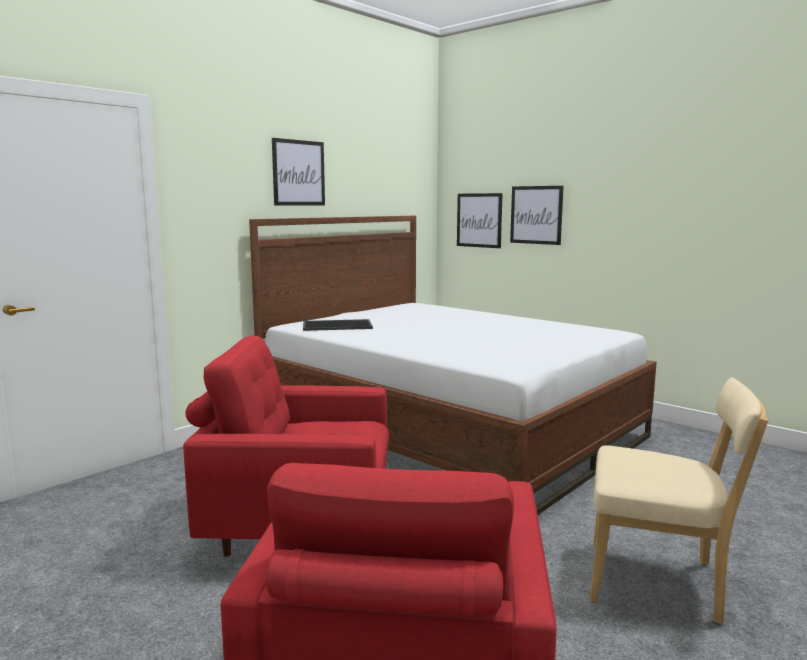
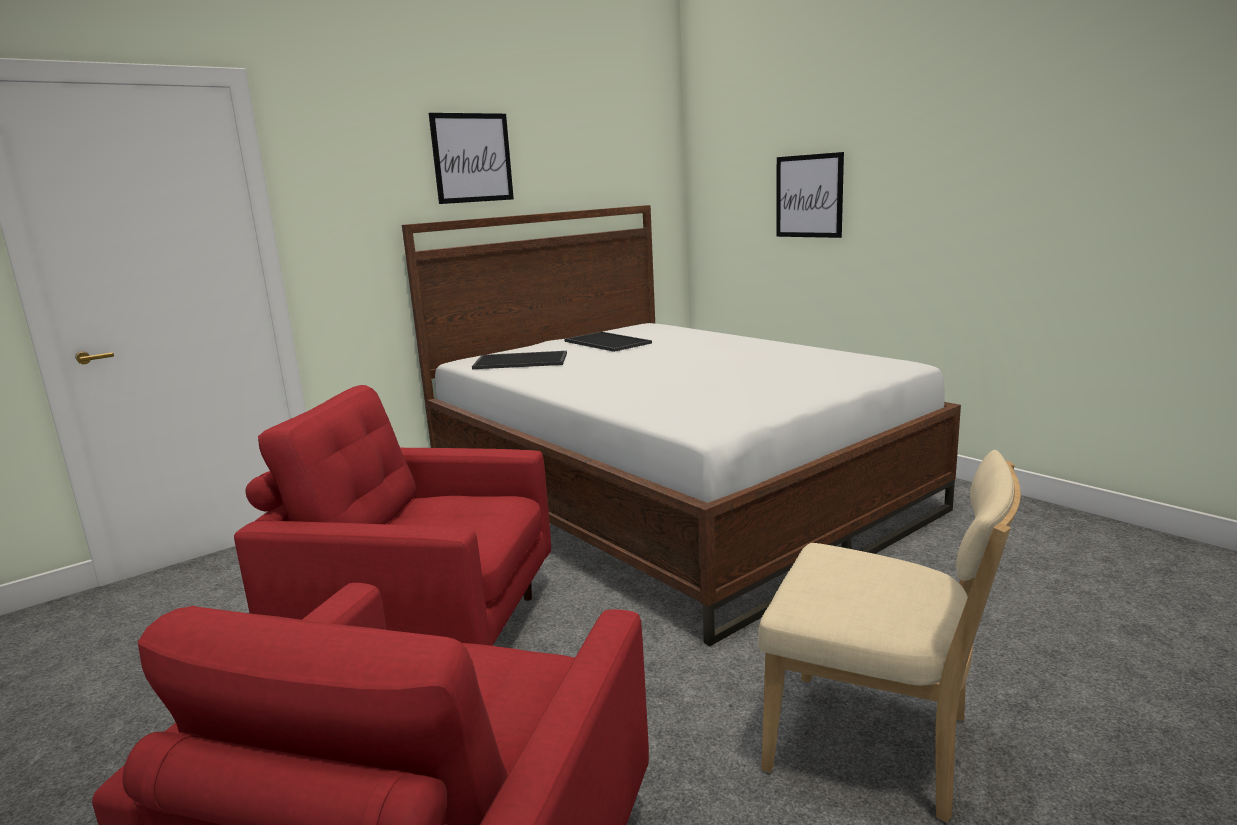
camera: 10 degrees right, 5 degrees up
picture [457,193,503,248] -> none
none -> tray [564,332,652,352]

